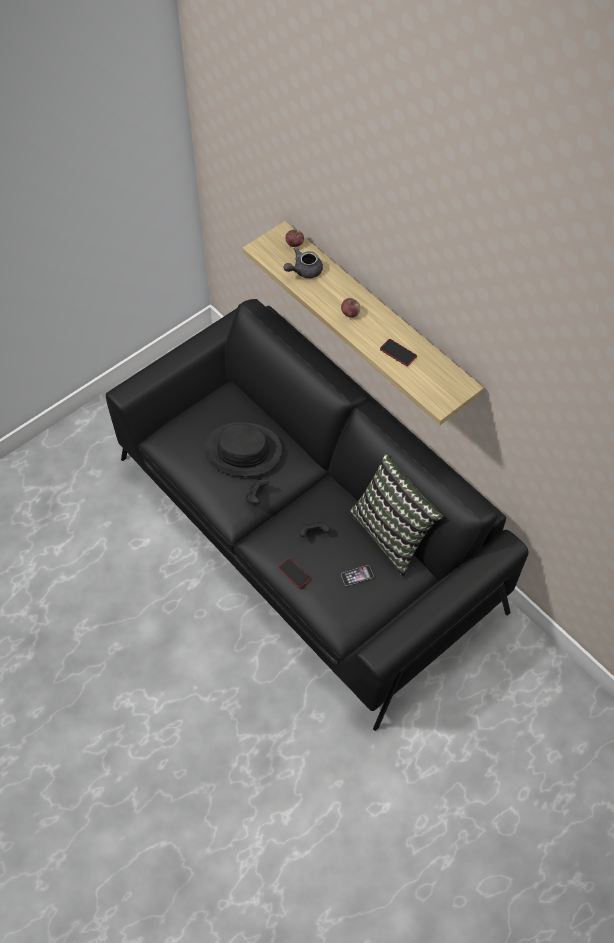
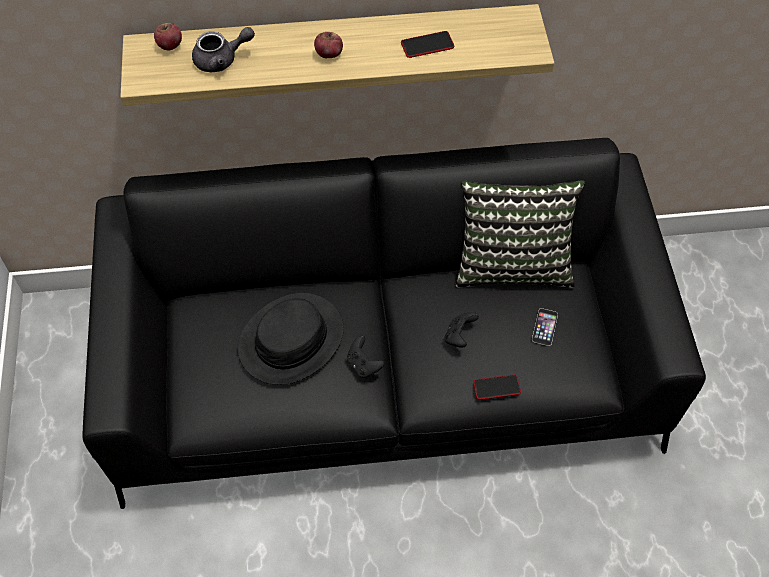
camera: 55 degrees left, 0 degrees up
grey teapot [284,247,323,278] -> grey teapot turned 105 degrees counterclockwise [192,27,255,72]

